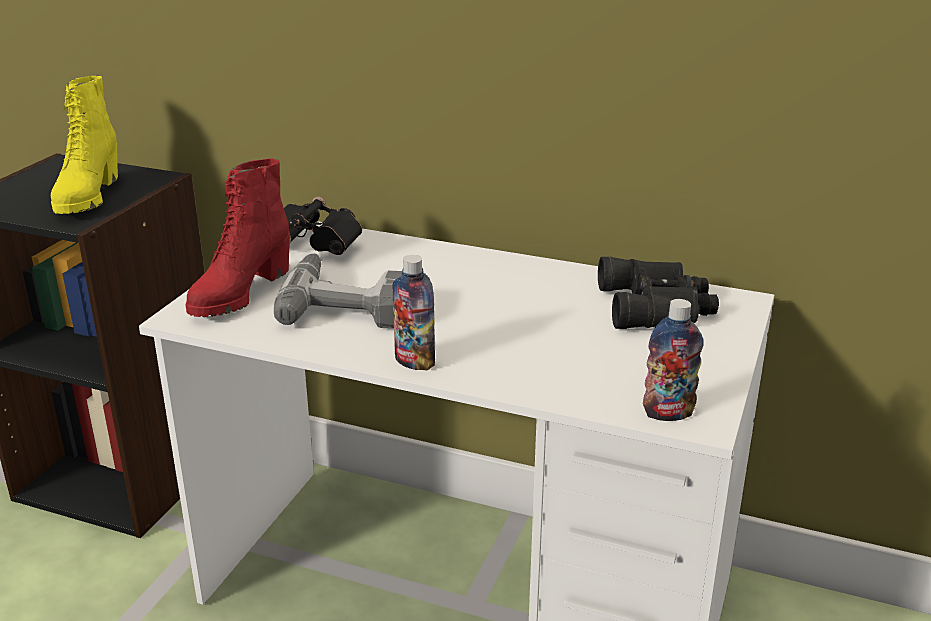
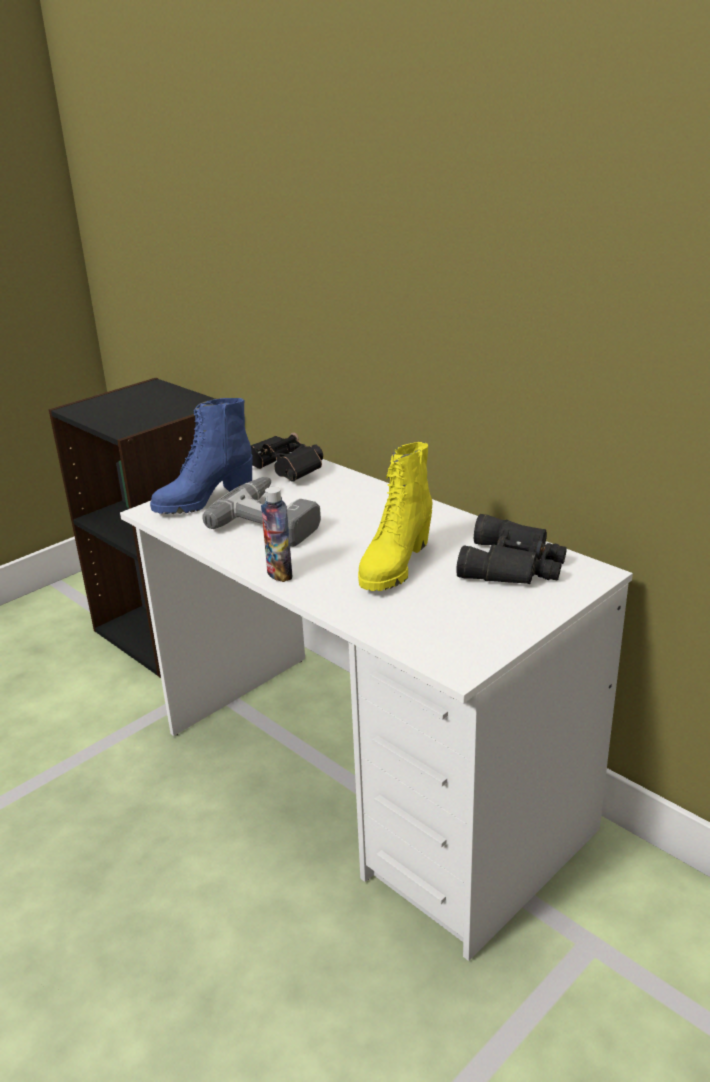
camera: 25 degrees right, 0 degrees up
yellow boot [51,76,118,214] -> yellow boot moved to [358,442,432,591]
red boot [185,159,290,317] -> blue boot [150,398,253,514]
bottle [643,299,704,421] -> none

